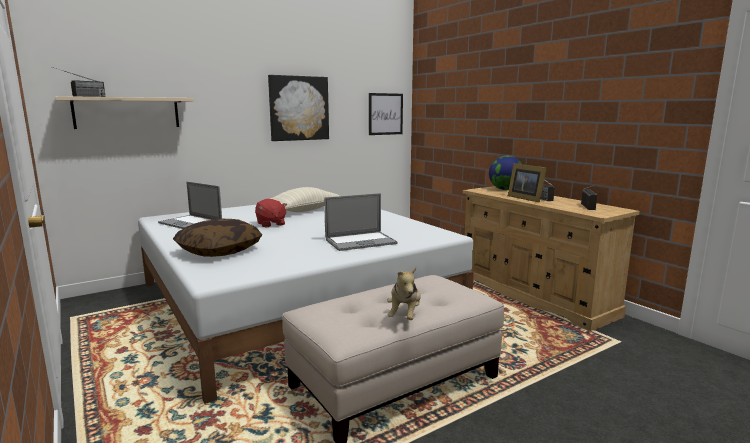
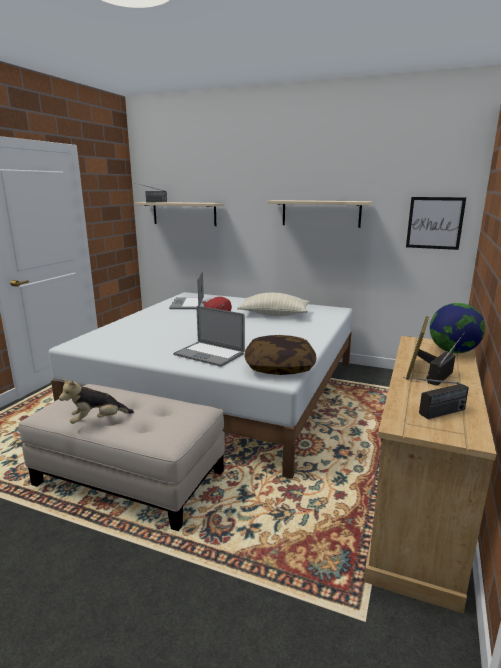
camera: 55 degrees right, 5 degrees up
pillow [173,219,262,257] -> pillow moved to [245,335,316,375]
picture [268,75,329,141] -> beige shelf [267,200,372,228]

